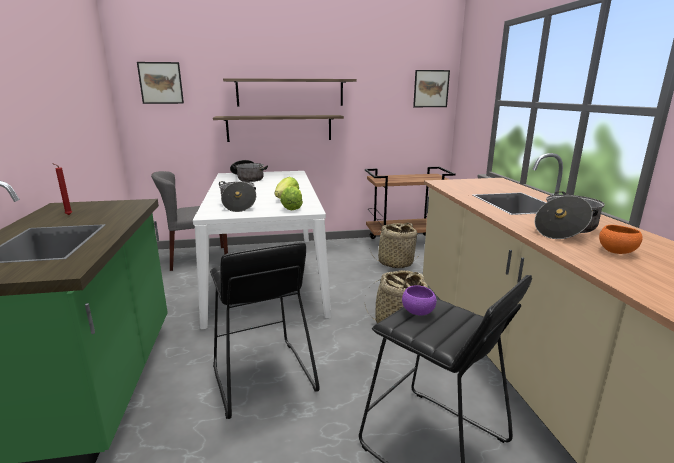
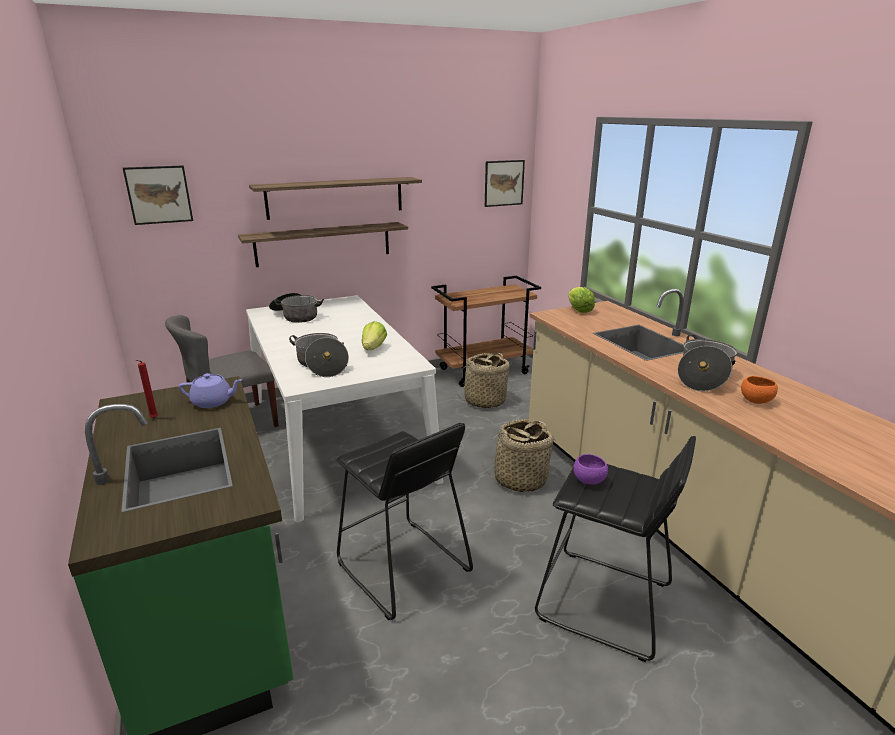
camera: 15 degrees left, 5 degrees up
lettuce [280,186,303,210] -> lettuce moved to [568,287,595,313]
none -> purple teapot [179,373,242,408]

